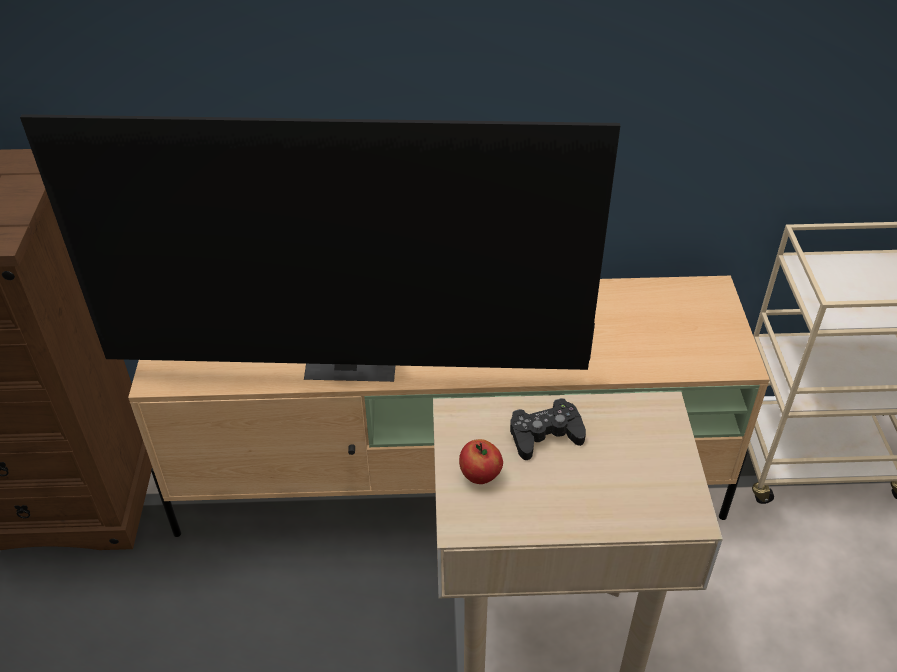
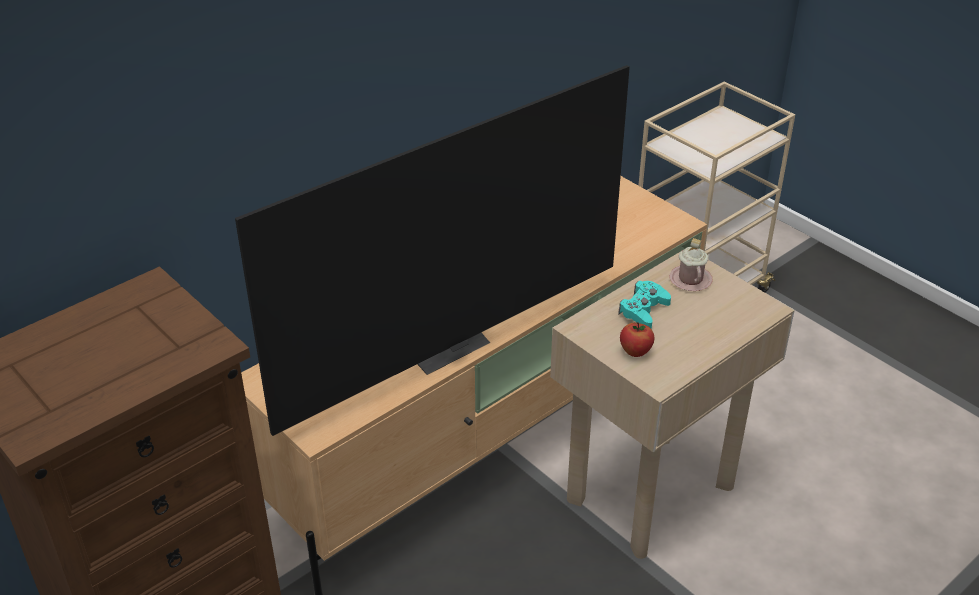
camera: 40 degrees left, 5 degrees down
black game controller [510,398,586,460] -> turquoise game controller [618,281,671,328]
none -> pink mug [669,238,713,291]

